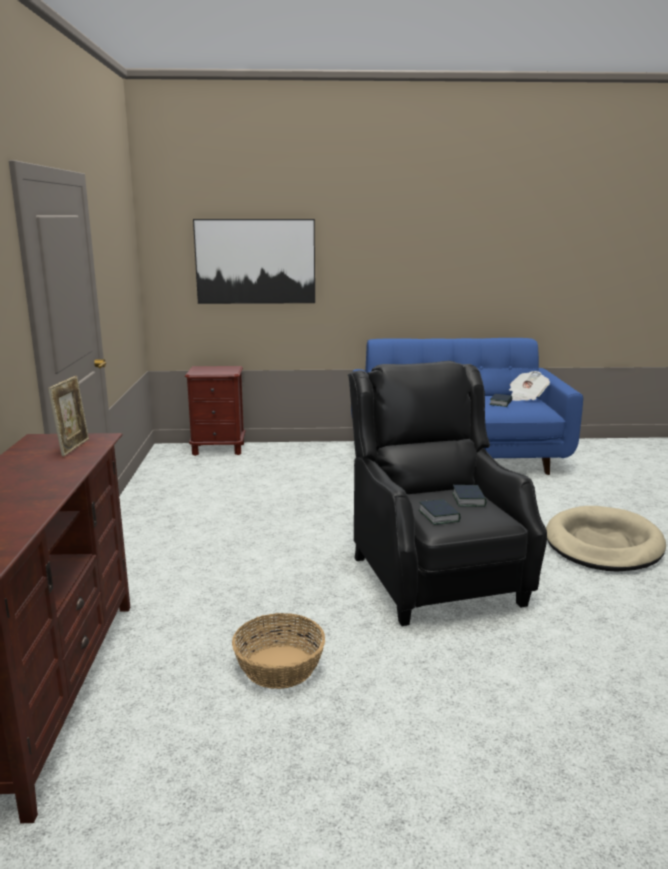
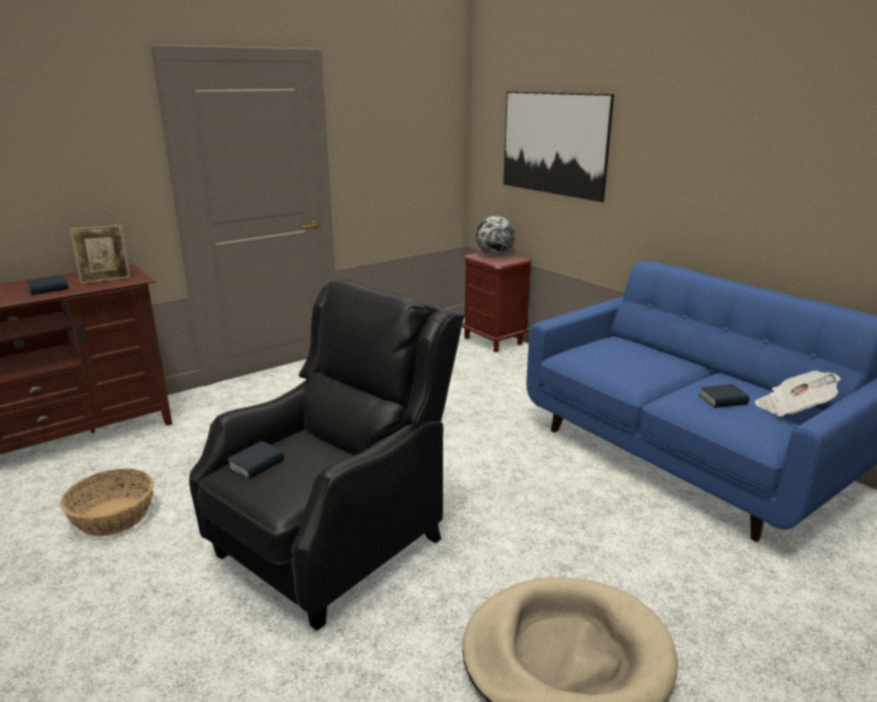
camera: 55 degrees right, 5 degrees up
book [452,485,486,507] -> book moved to [26,275,69,295]
none -> globe [476,216,515,256]

